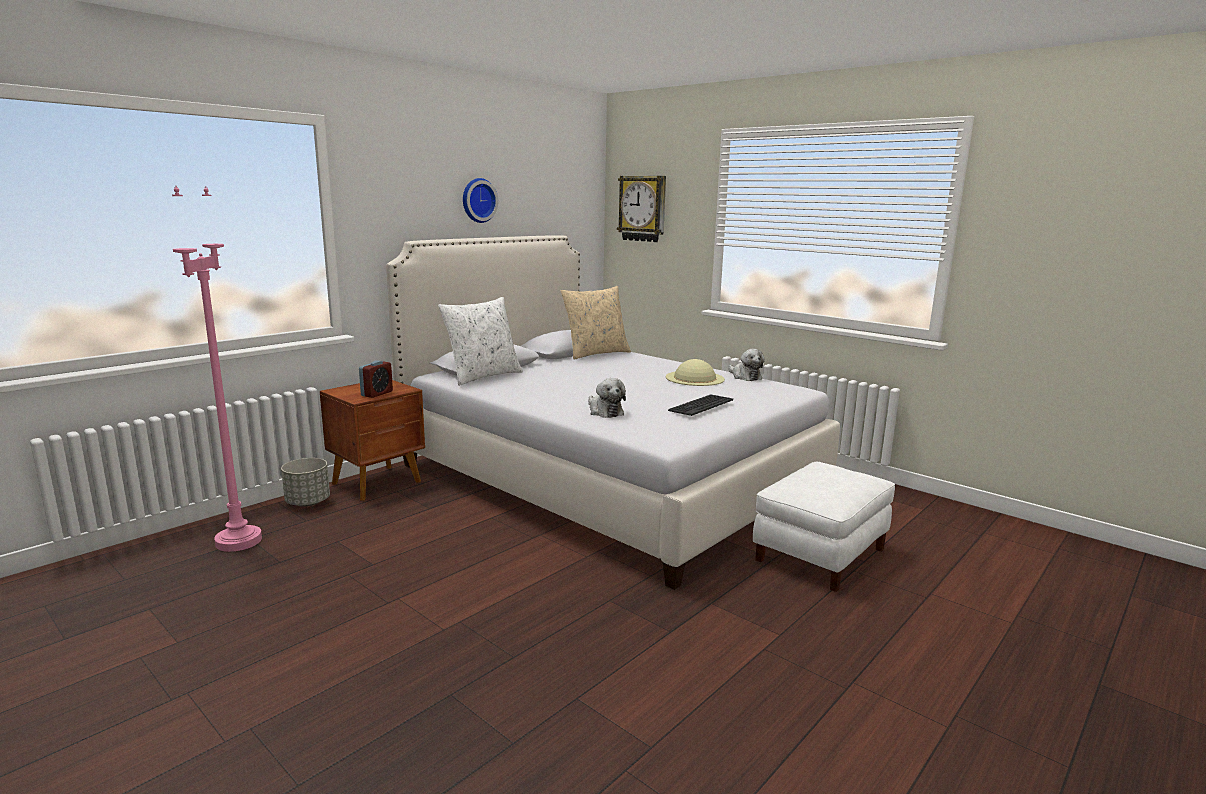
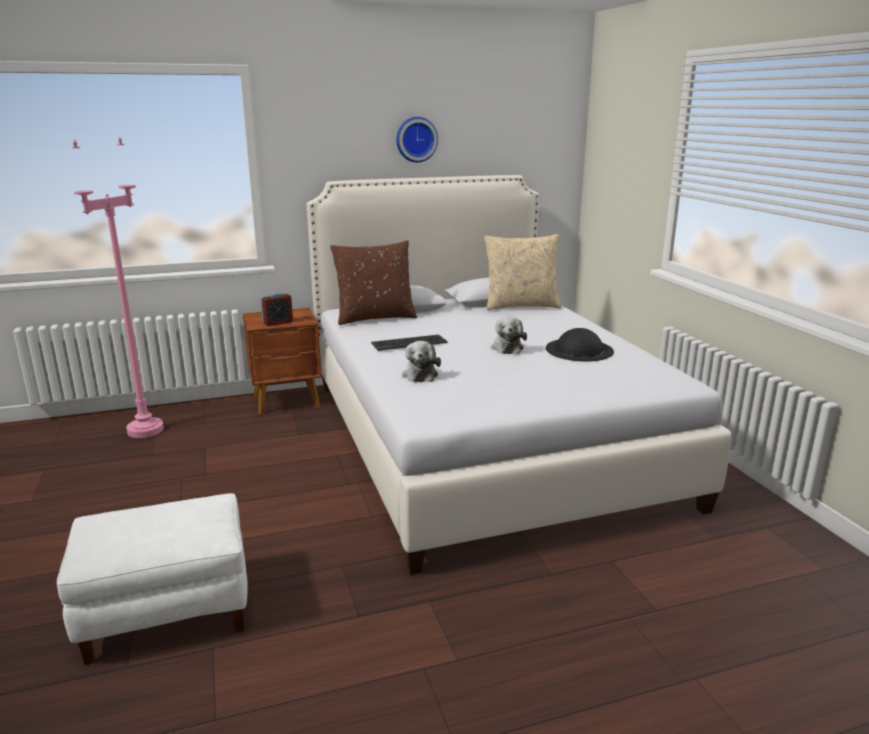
camera: 30 degrees right, 5 degrees up
grey planter [281,458,330,506] -> none
white pillow [438,297,523,386] -> brown pillow [330,240,417,325]
wall clock [617,176,666,242] -> none
beige hat [666,359,725,386] -> black hat [546,328,614,361]
keyboard [668,394,733,416] -> keyboard moved to [371,335,448,351]
plush toy [729,349,765,381] -> plush toy moved to [491,317,527,354]
white ottoman [753,462,895,592] -> white ottoman moved to [57,493,248,665]

